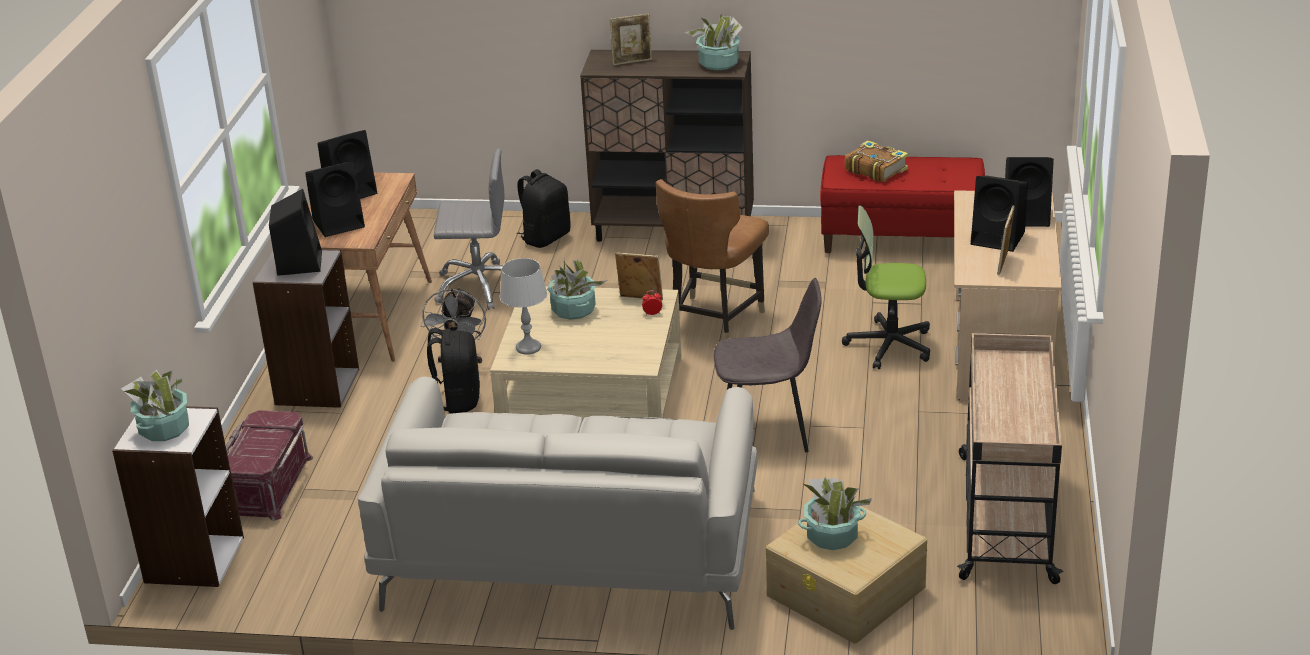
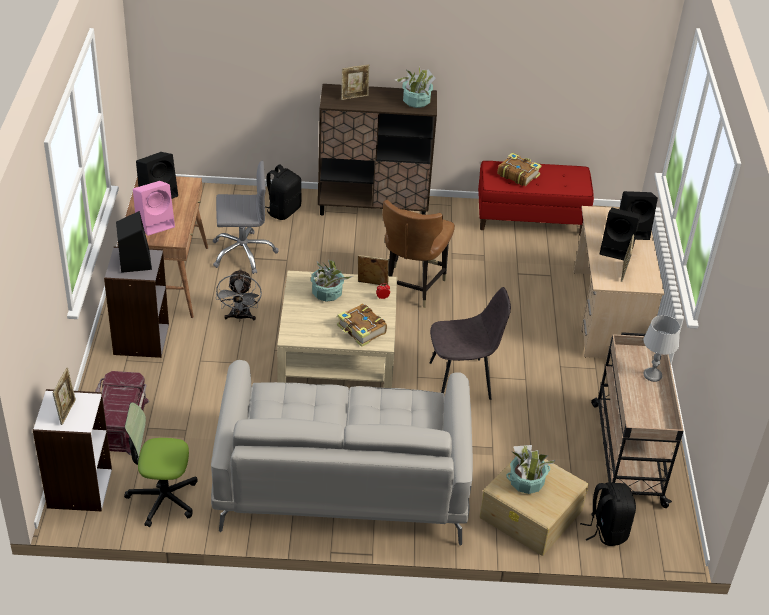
camera: 10 degrees left, 10 degrees up
potted plant [121,370,189,441] -> picture frame [53,368,76,425]
black speaker [305,162,365,237] -> pink speaker [133,181,175,236]
black backpack [427,328,480,414] -> black backpack moved to [580,482,636,546]
grey table lamp [500,258,547,355] -> grey table lamp moved to [643,315,680,382]
office chair [842,206,930,369] -> office chair moved to [124,402,197,527]
none -> book [337,304,387,347]

